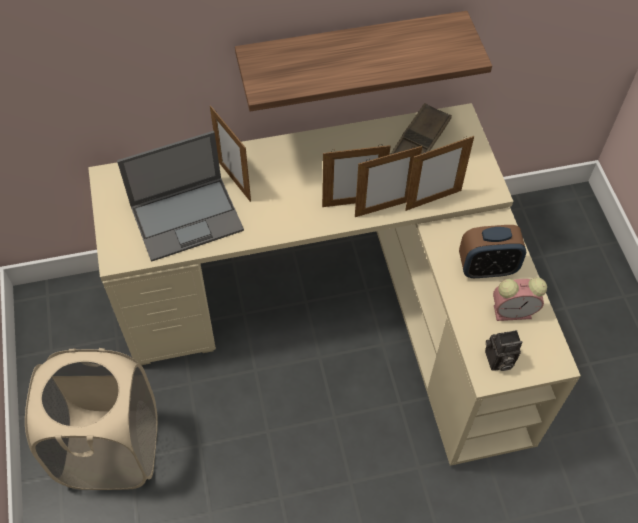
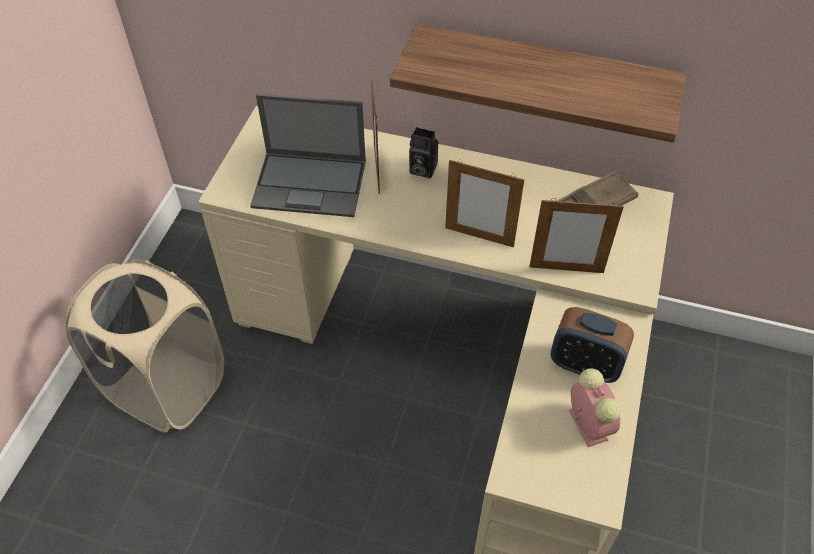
camera: 30 degrees right, 5 degrees down
picture frame [355,146,422,217] -> none
camera [485,330,522,371] -> camera moved to [409,127,438,178]
alarm clock [493,278,547,321] -> alarm clock turned 135 degrees counterclockwise [569,368,621,447]

